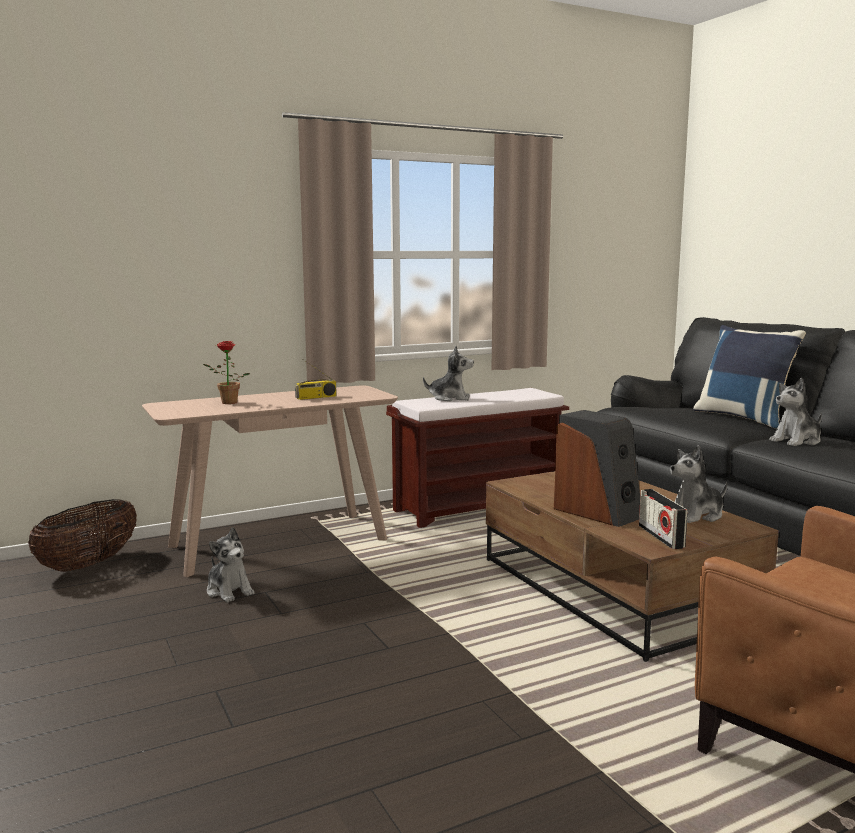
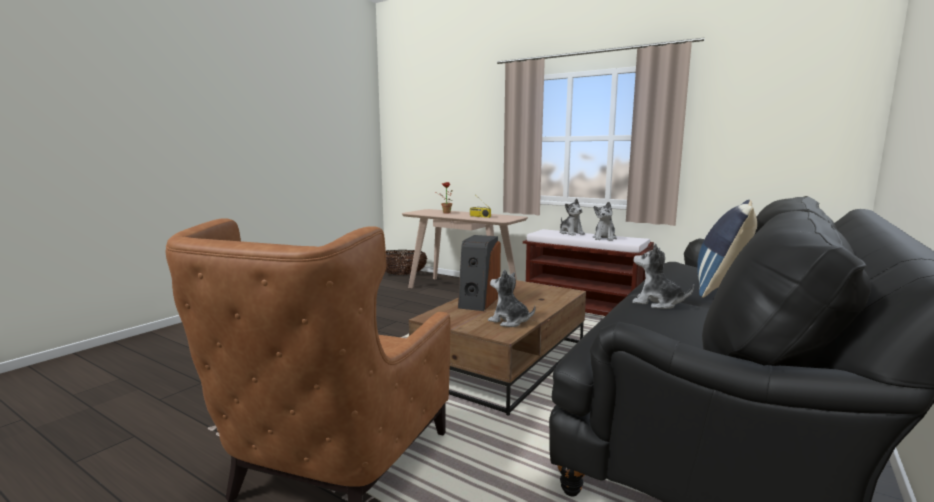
camera: 60 degrees right, 0 degrees up
plush toy [207,527,255,603] -> plush toy moved to [593,202,617,241]
radio [639,489,688,549] -> none

